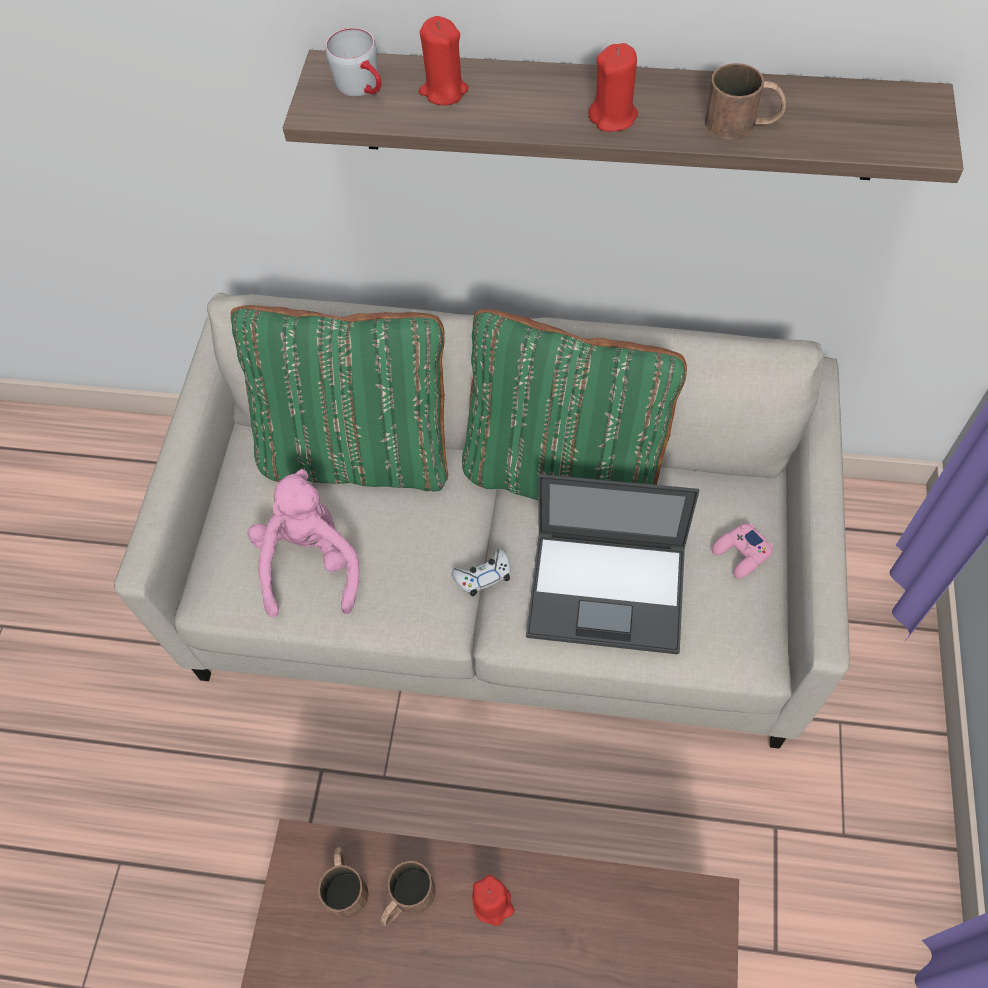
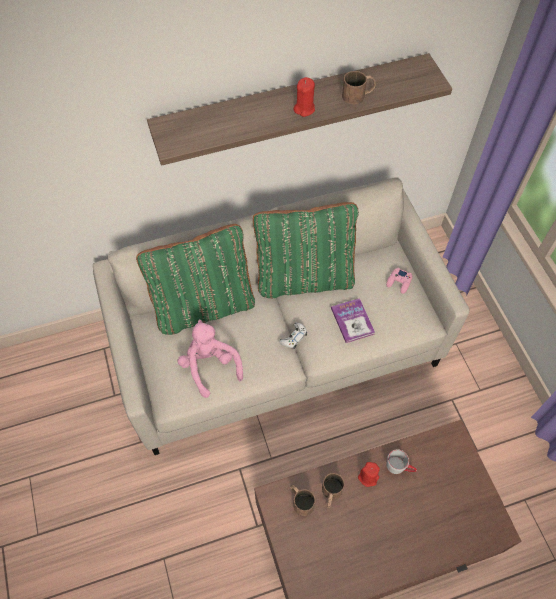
camera: 30 degrees left, 0 degrees up
grey mug [325,28,381,96] -> grey mug moved to [386,449,417,474]
red candle [418,16,469,105] -> none
laptop [526,474,699,654] -> book [331,298,375,343]

